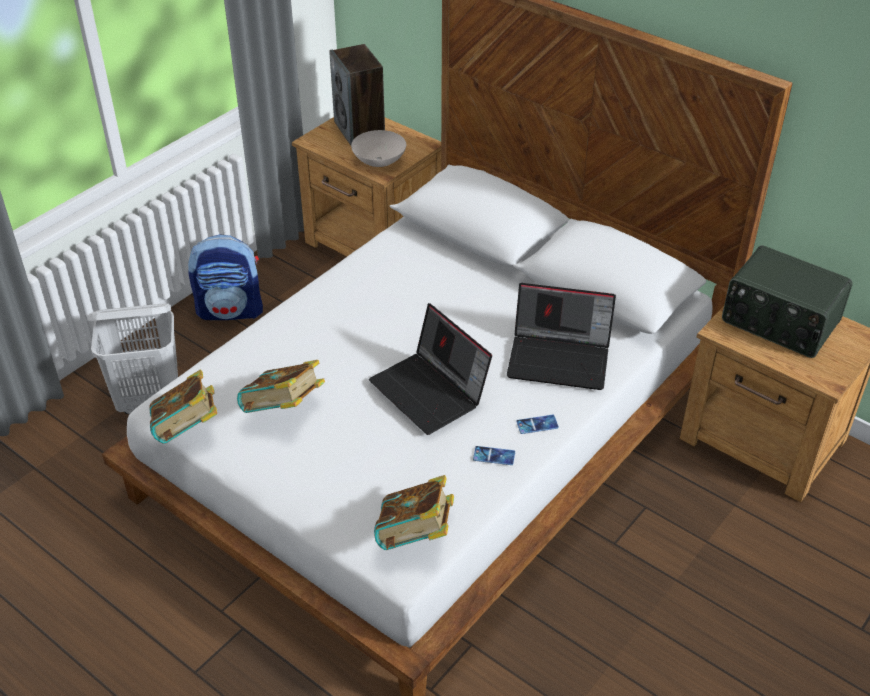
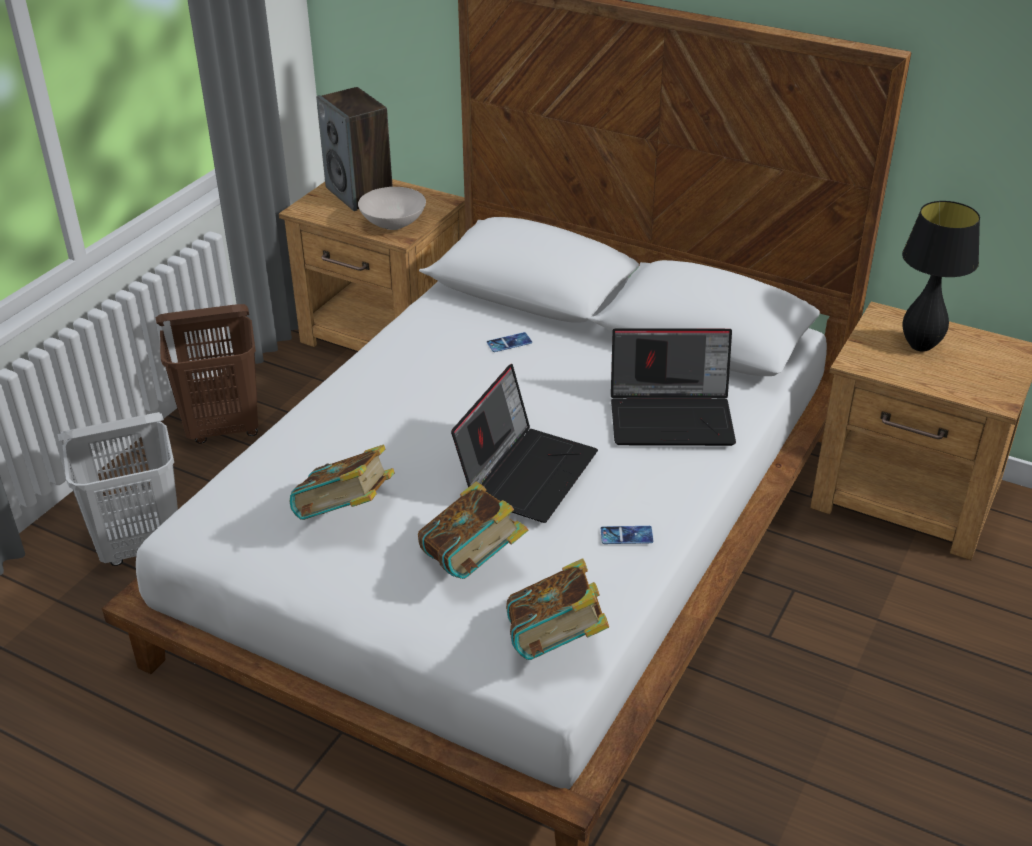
camera: 10 degrees left, 5 degrees down
book [149,370,217,444] -> book moved to [418,481,528,579]
backpack [188,235,263,320] -> brown laundry basket [156,304,258,444]
laptop [369,303,492,435] -> laptop turned 105 degrees counterclockwise [451,364,598,523]
phone [516,415,559,434] -> phone moved to [487,332,532,352]
radio [722,245,853,358] -> black table lamp [902,201,980,352]

